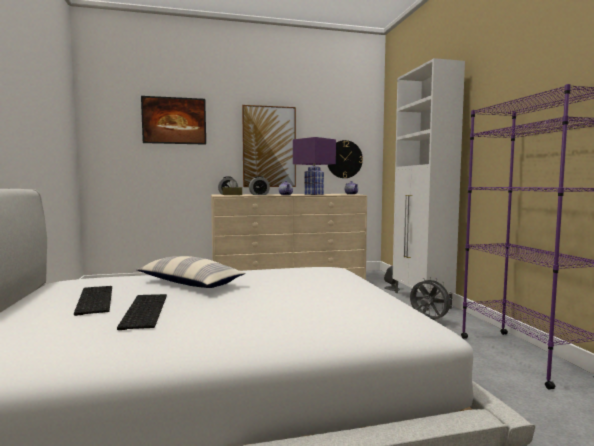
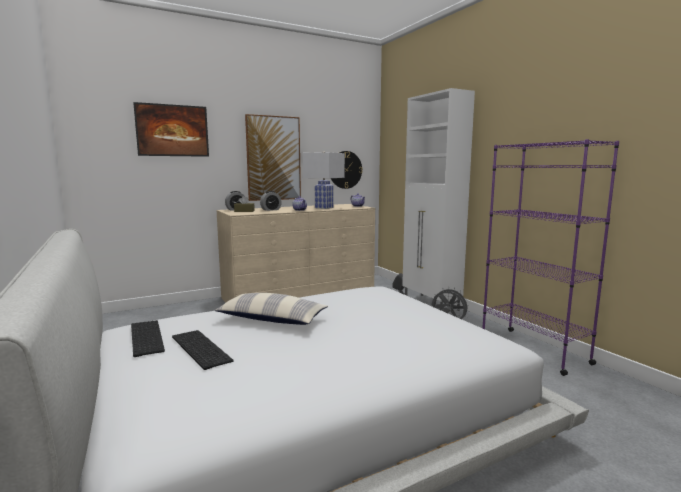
camera: 15 degrees left, 5 degrees up
keyboard [117,294,167,330] -> keyboard moved to [131,320,165,357]
purple table lamp [293,137,336,195] -> white table lamp [302,152,345,209]

